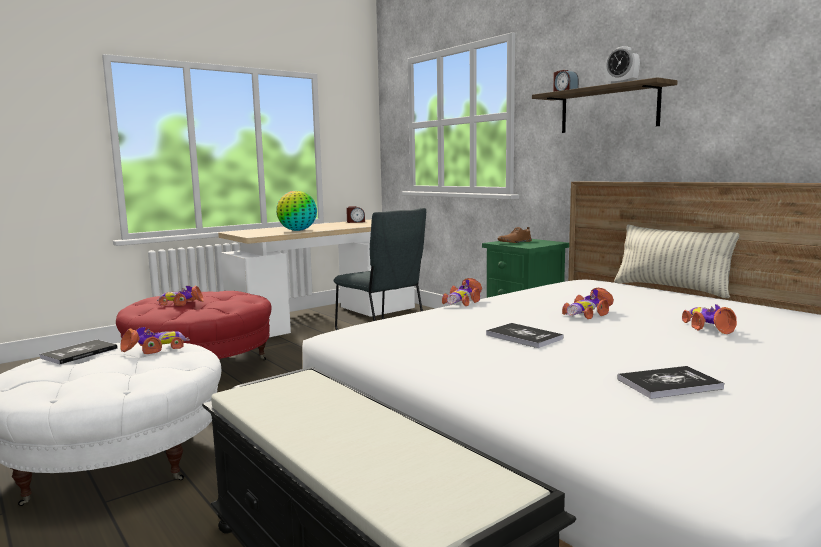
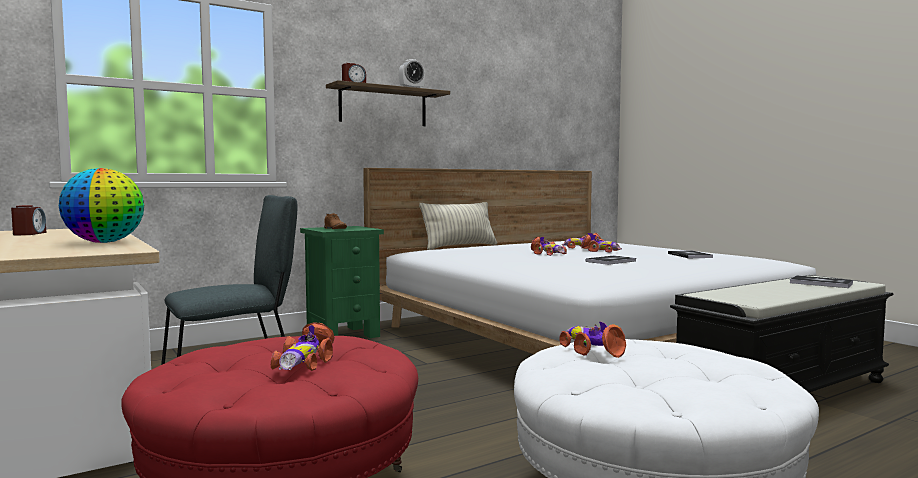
camera: 85 degrees left, 5 degrees down
book [39,339,117,364] -> book moved to [790,275,853,288]
toy car [442,278,482,306] -> toy car moved to [581,235,622,253]

